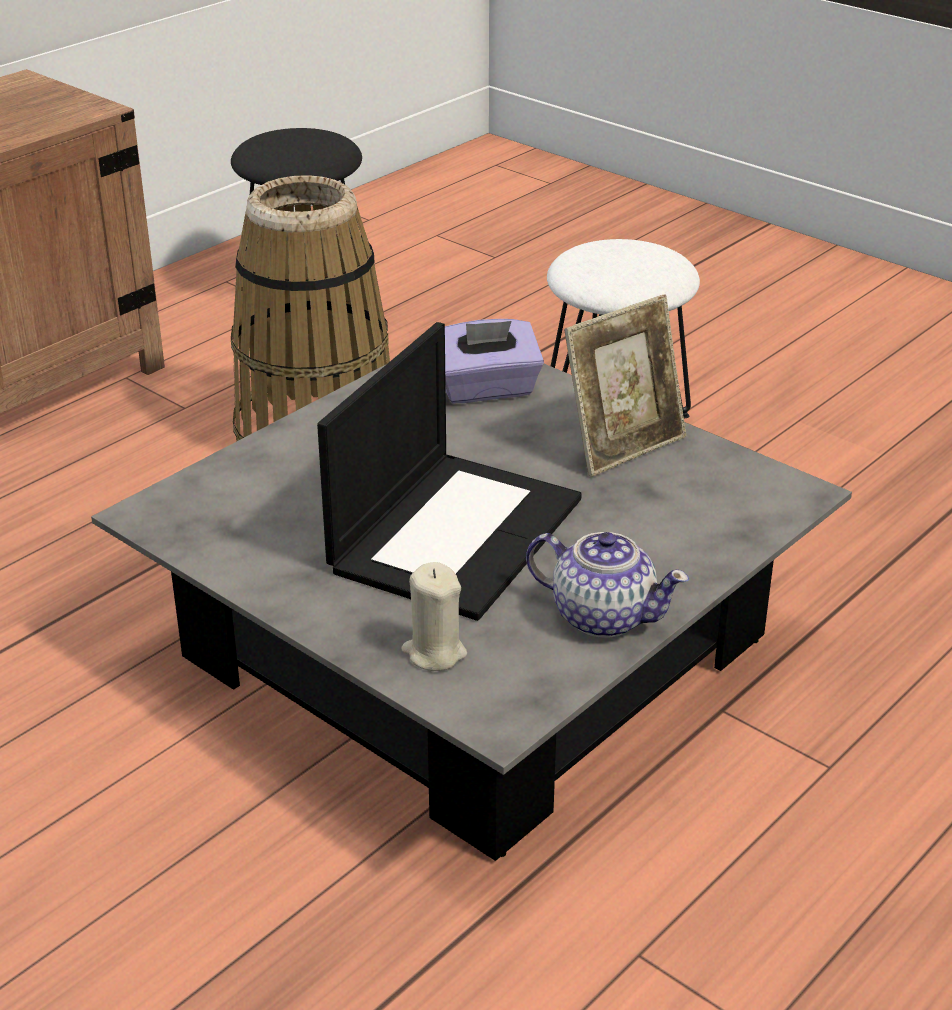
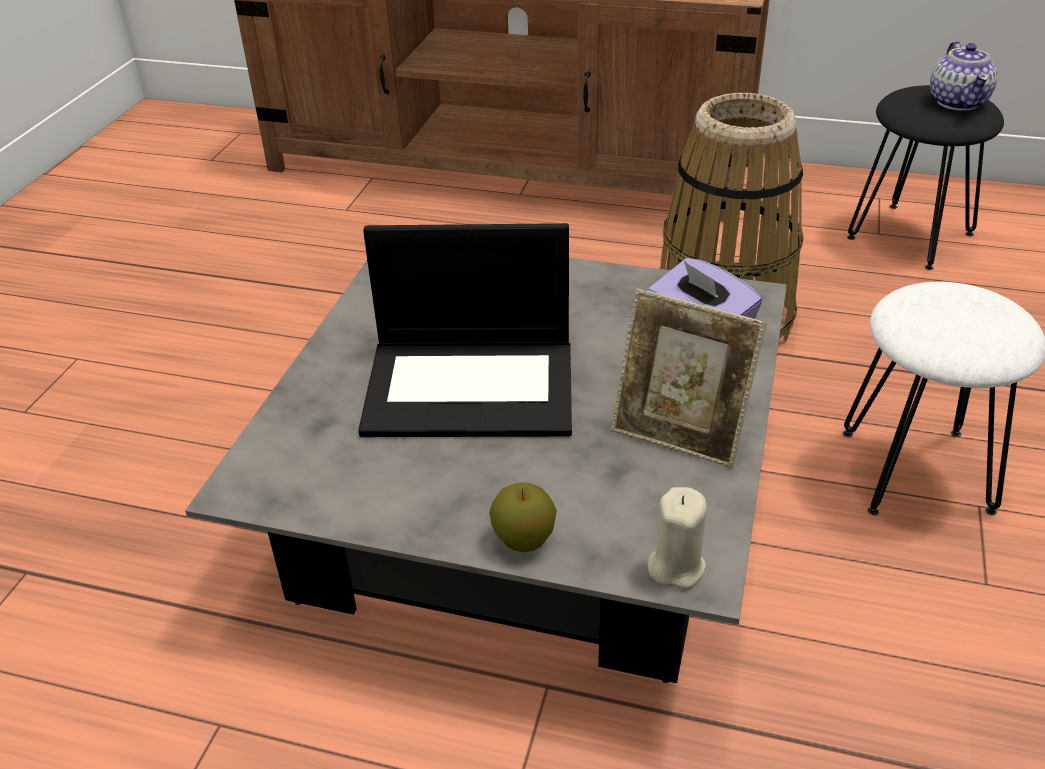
camera: 65 degrees right, 5 degrees up
beige candle [402,562,467,671] -> beige candle moved to [648,487,707,589]
teapot [526,532,689,638] -> teapot moved to [930,41,998,111]
none -> apple [489,482,557,552]

